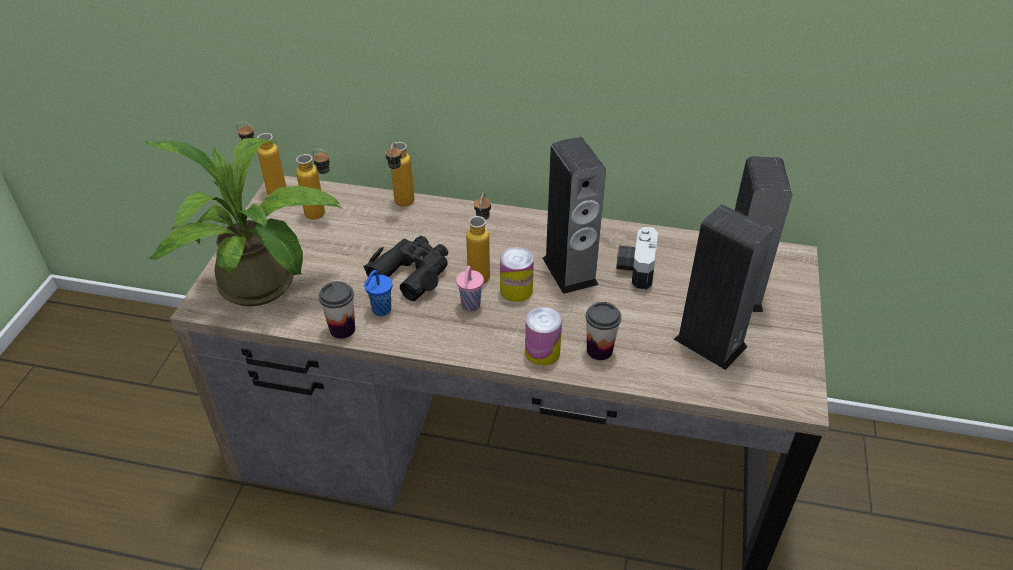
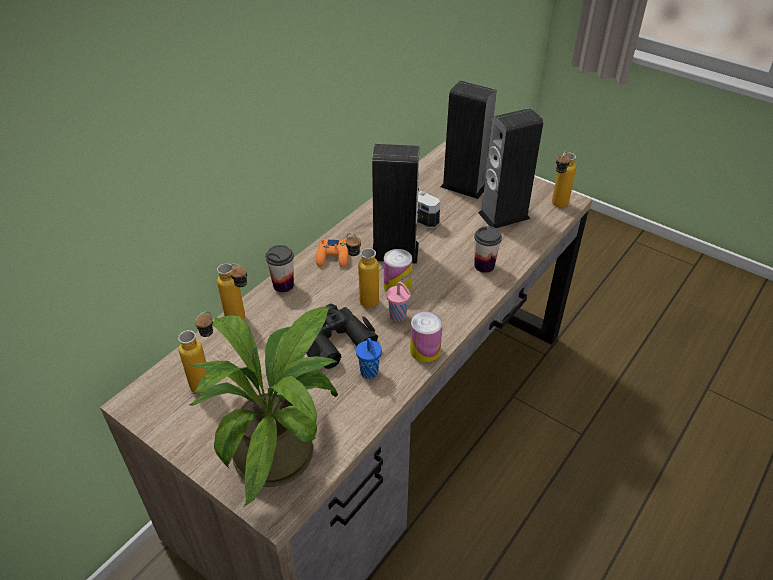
camera: 65 degrees left, 0 degrees up
bottle [237,122,286,195] -> bottle moved to [552,151,576,207]
cup [319,281,355,339] -> cup moved to [265,245,294,292]
can [525,307,562,366] -> can moved to [410,312,443,362]
none -> orange game controller [316,239,349,268]

